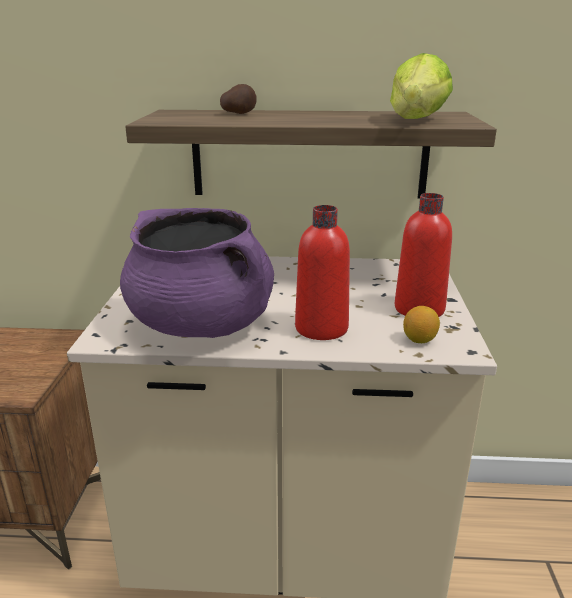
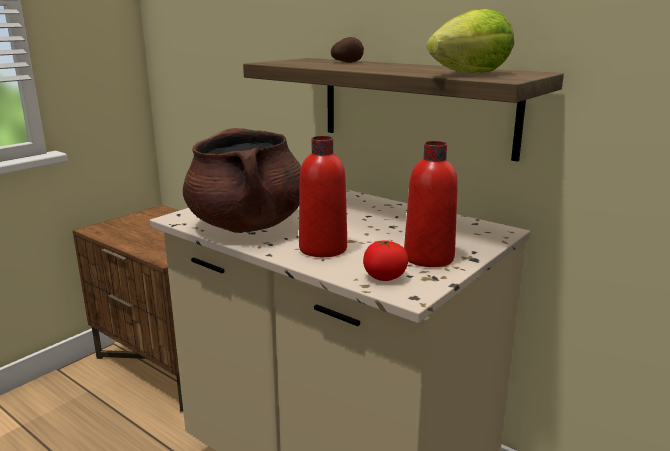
camera: 35 degrees right, 5 degrees down
purple cooking pot [120,208,274,338] -> brown cooking pot [183,128,301,233]
lemon [403,306,440,343] -> tomato [363,240,408,281]

